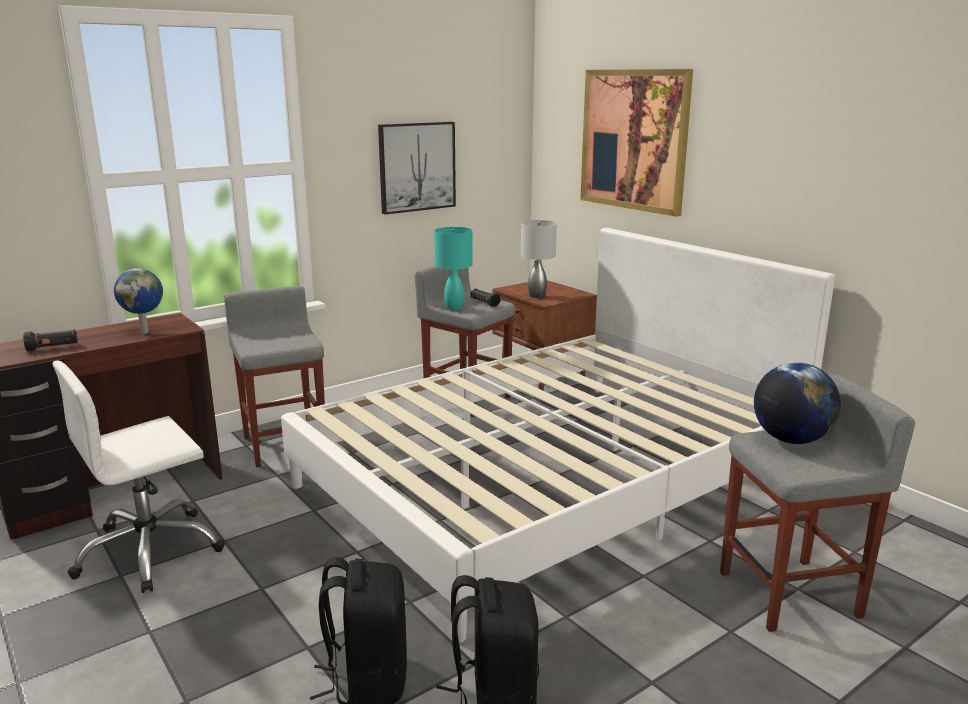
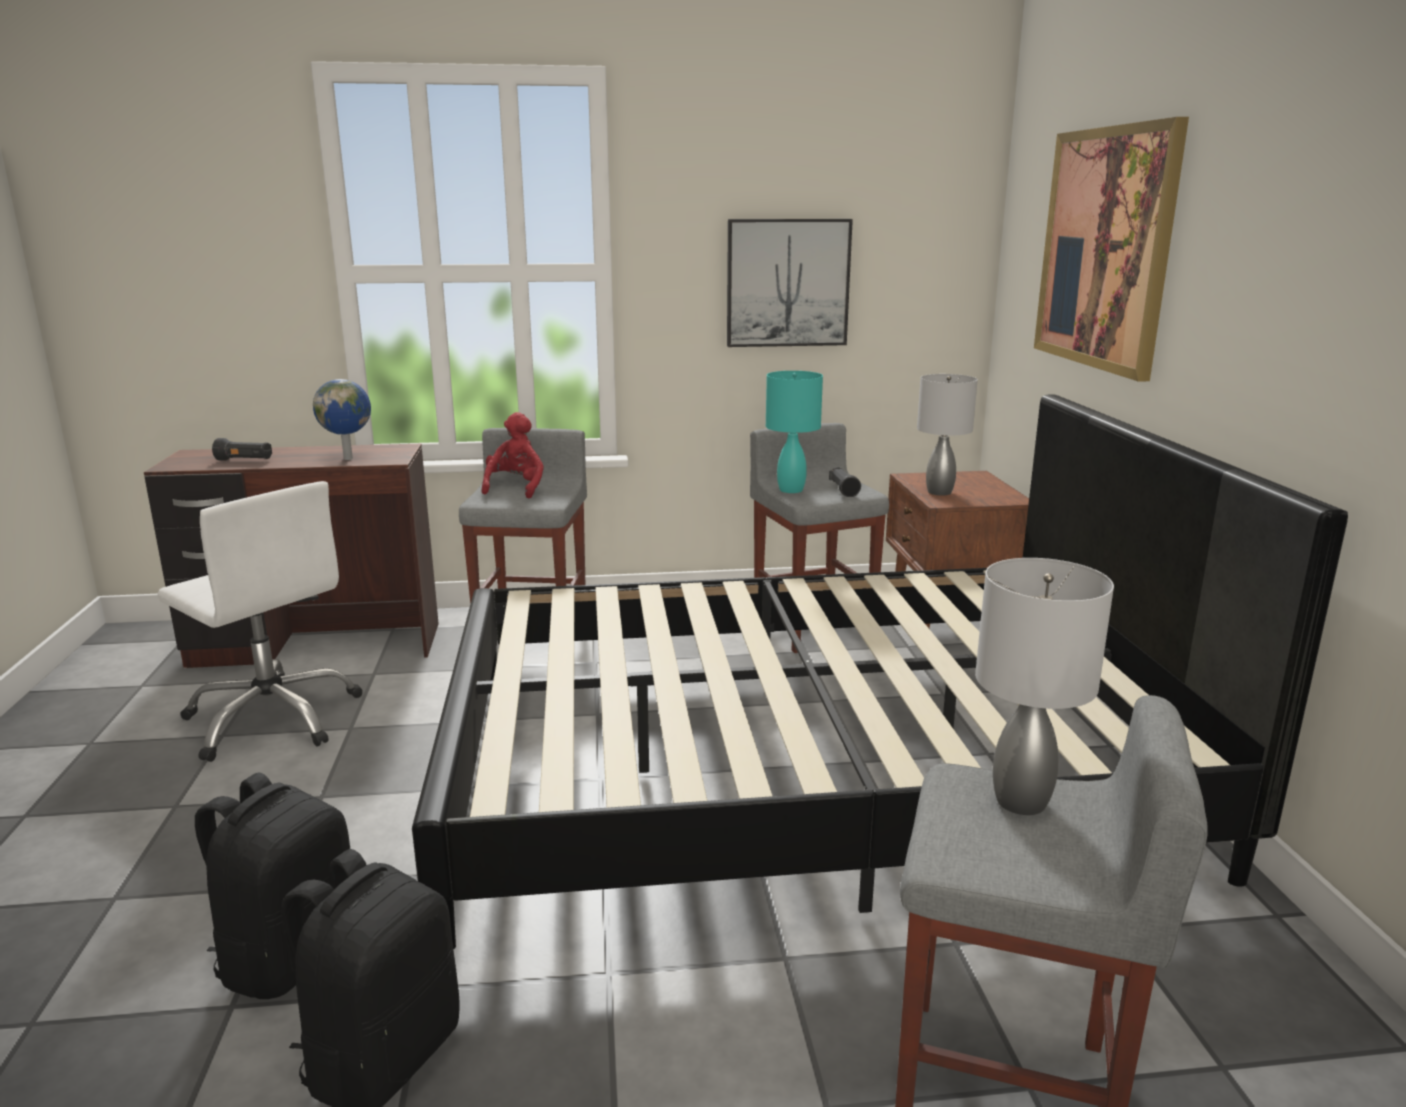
camera: 30 degrees right, 0 degrees up
white office chair [53,361,225,593] -> white office chair turned 135 degrees counterclockwise [157,481,363,762]
white bed [281,228,835,643] -> black bed [412,394,1348,950]
globe [754,362,841,444] -> grey table lamp [975,558,1114,815]
none -> red plush toy [482,412,544,498]

